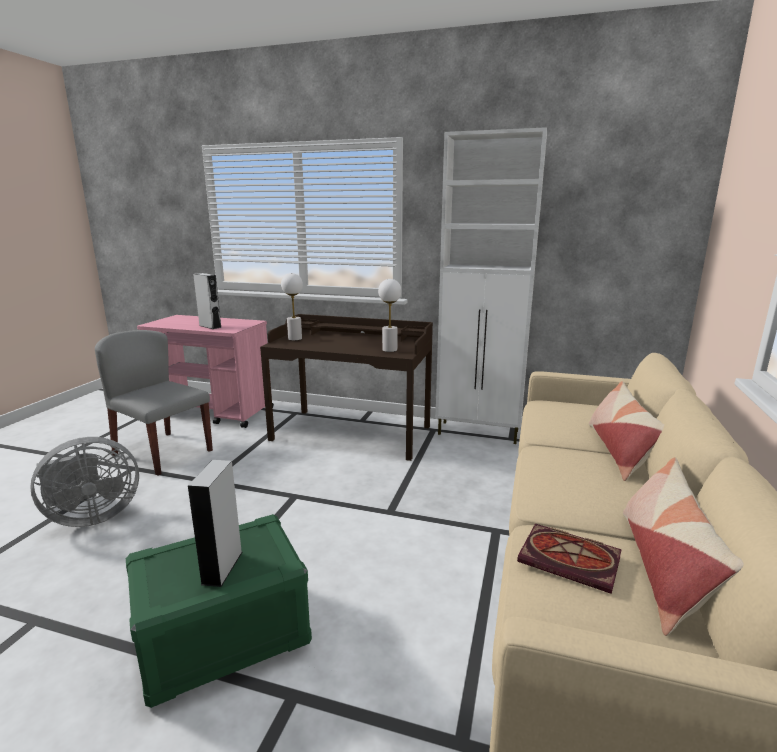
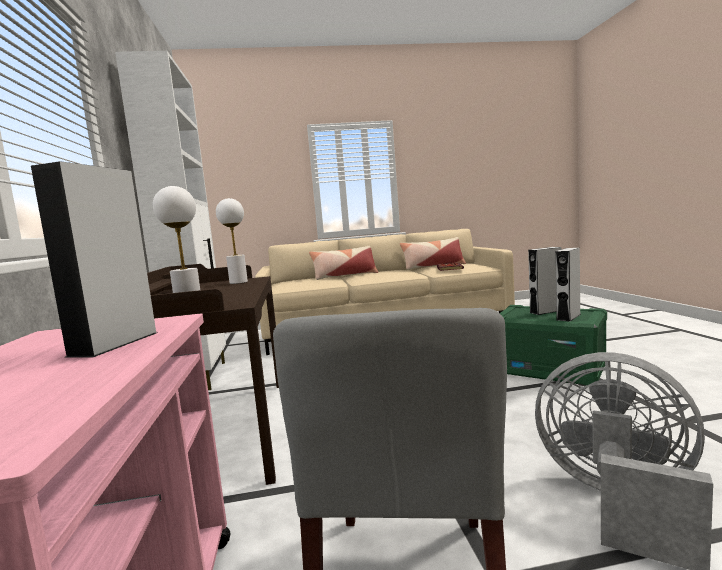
camera: 115 degrees left, 10 degrees down
none -> grey speaker [555,248,581,322]

